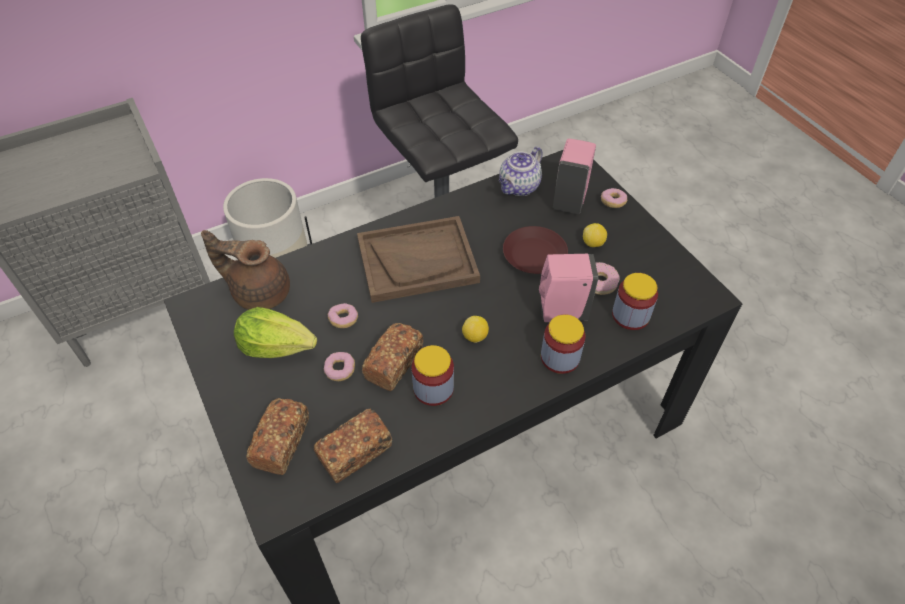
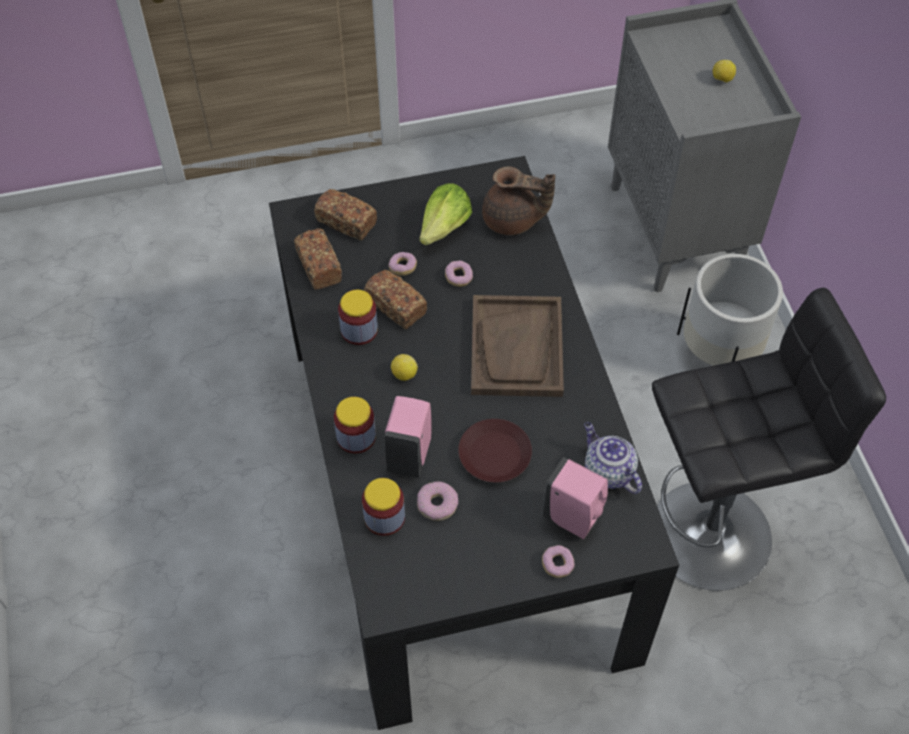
camera: 105 degrees right, 5 degrees up
brown teapot [201,230,290,310] -> brown teapot turned 75 degrees clockwise [482,166,555,235]
lemon [583,223,607,247] -> lemon moved to [713,60,736,83]

